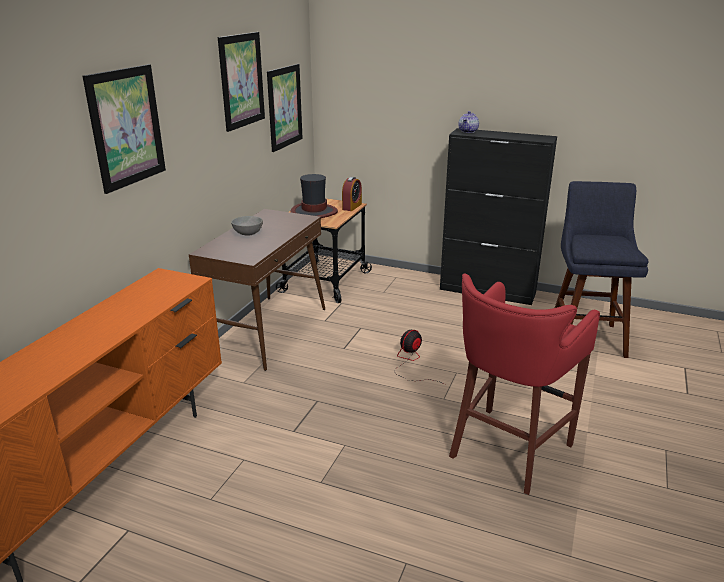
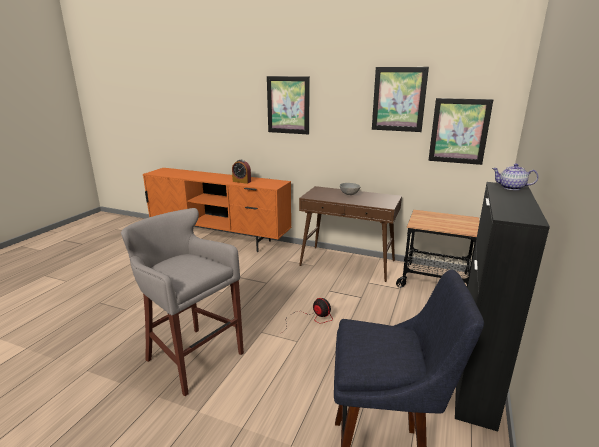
camera: 90 degrees right, 5 degrees down
hat [290,174,338,218] -> none
alarm clock [342,177,362,211] -> alarm clock moved to [232,160,251,184]
red stool [449,274,600,495] -> grey stool [121,208,244,396]

